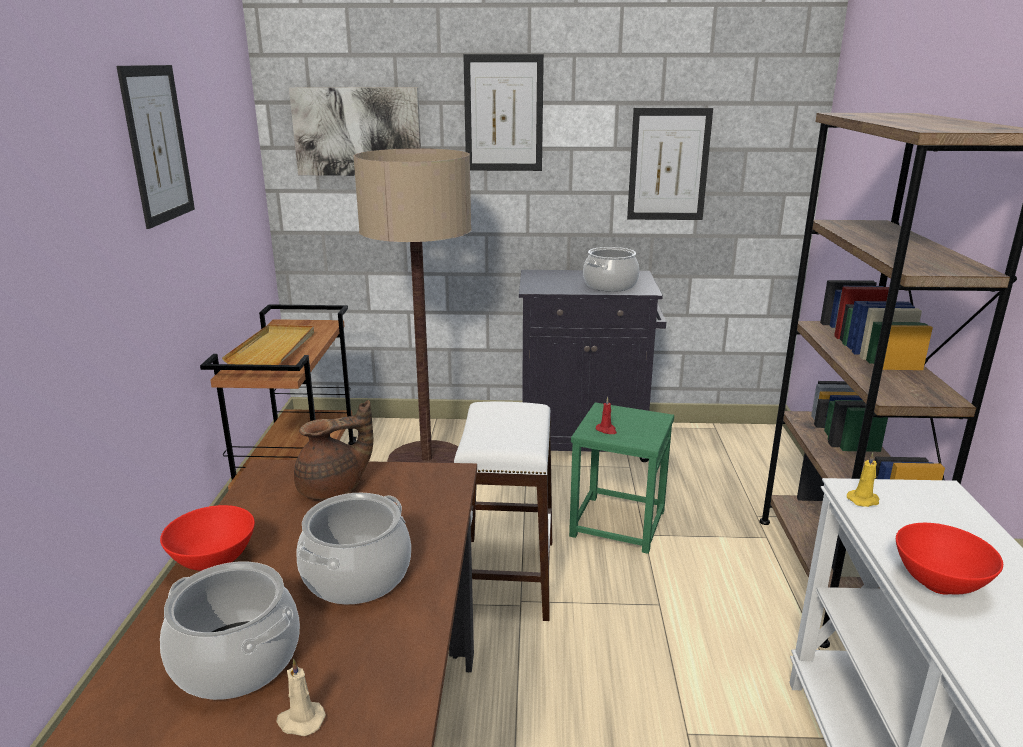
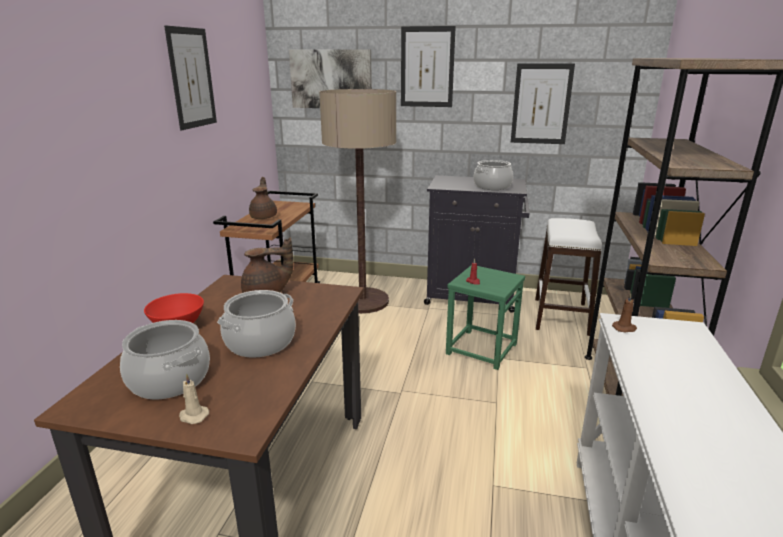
camera: 10 degrees right, 0 degrees up
beige tray [222,324,314,365] -> brown teapot [249,177,277,219]
white stool [454,402,552,621] -> white stool moved to [535,218,602,336]
yellow candle [847,453,879,507] -> brown candle [612,293,637,332]
red bowl [896,523,1003,595] -> none

